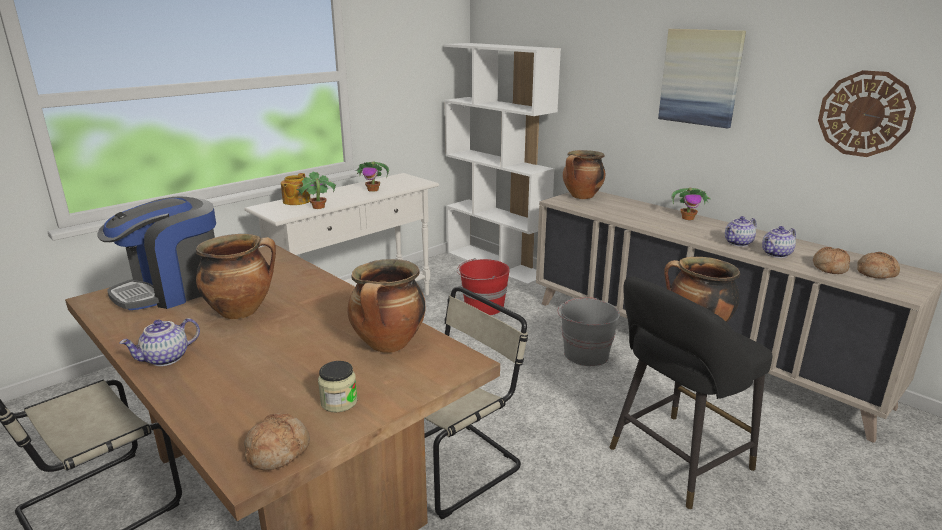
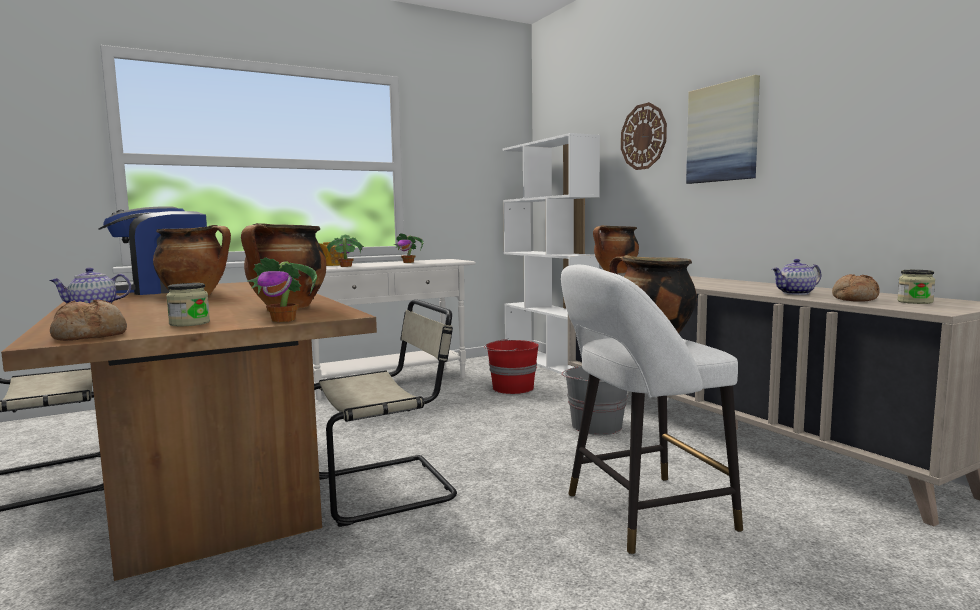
camera: 15 degrees right, 15 degrees down
black stool [609,276,773,509] -> white stool [561,265,743,555]
potted plant [672,187,711,220] -> potted plant moved to [248,257,317,322]
teapot [725,216,757,247] -> none
wall clock [818,70,916,157] -> wall clock moved to [621,102,667,170]
bread [857,252,900,278] -> jar [897,270,935,304]

